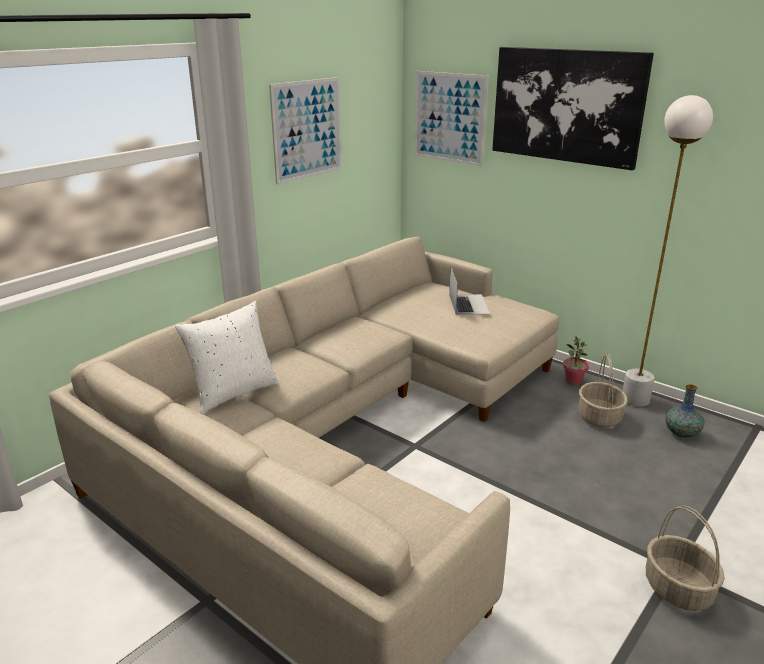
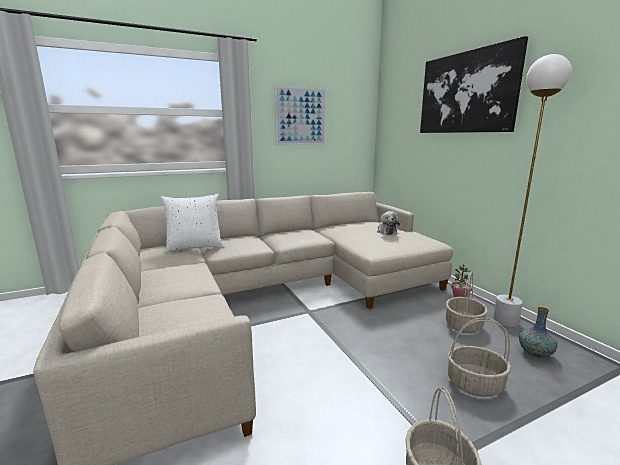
camera: 25 degrees right, 10 degrees down
picture [414,71,489,166] -> none
laptop [449,268,490,315] -> plush toy [377,211,400,235]
none -> basket [448,318,511,397]

